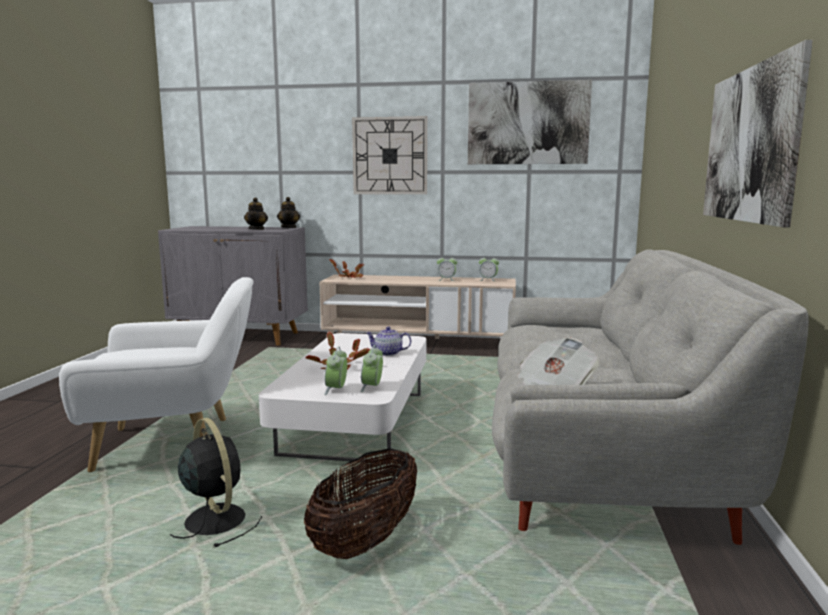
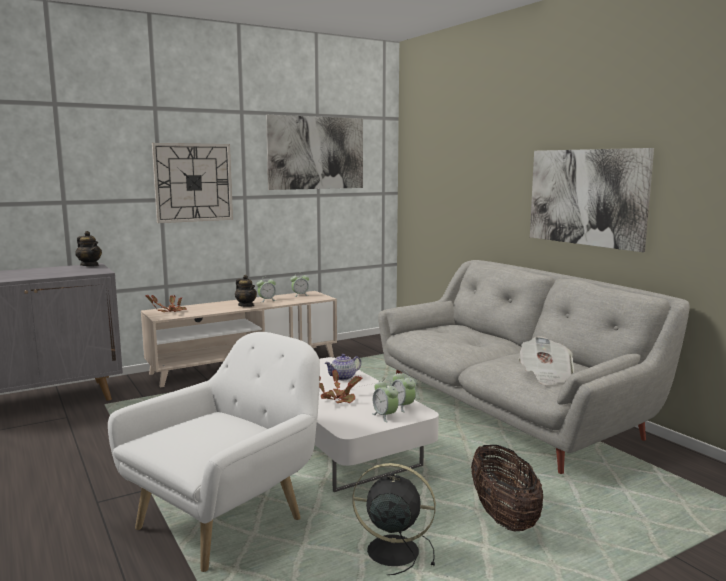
camera: 40 degrees left, 0 degrees up
teapot [244,197,268,230] -> teapot moved to [235,275,257,307]

